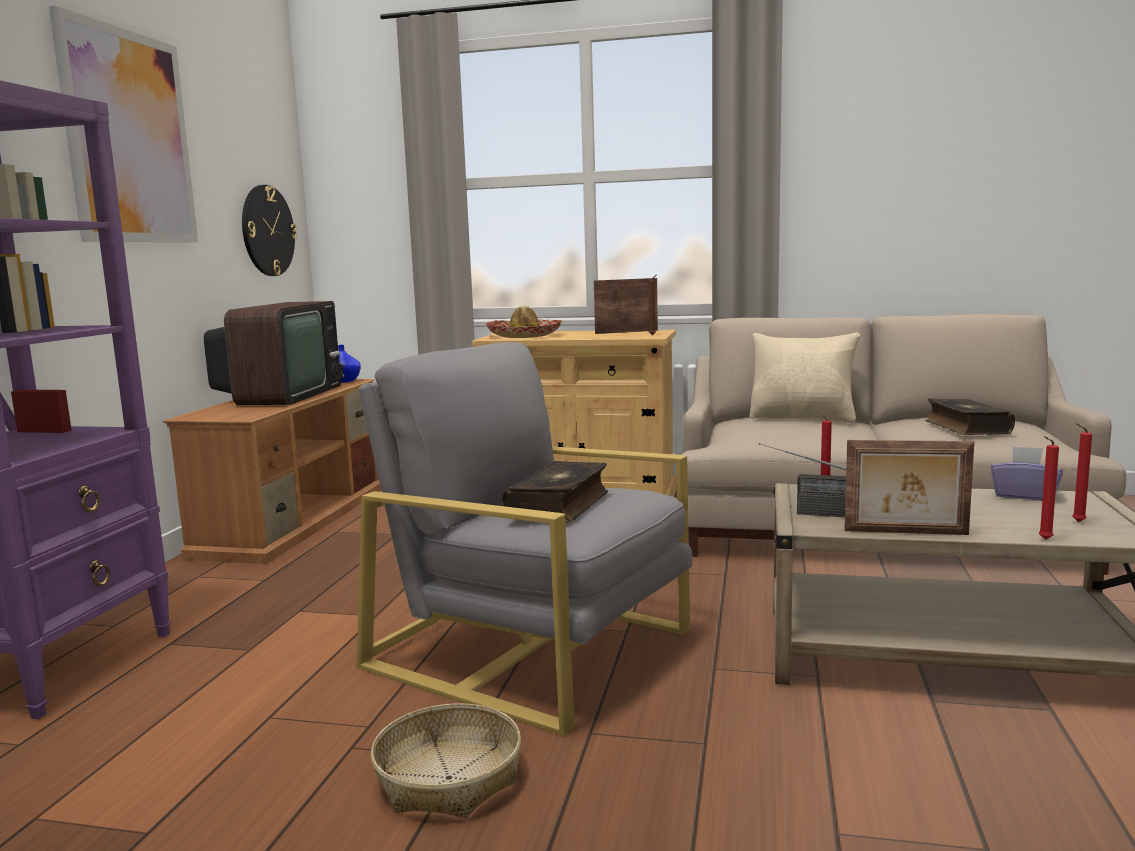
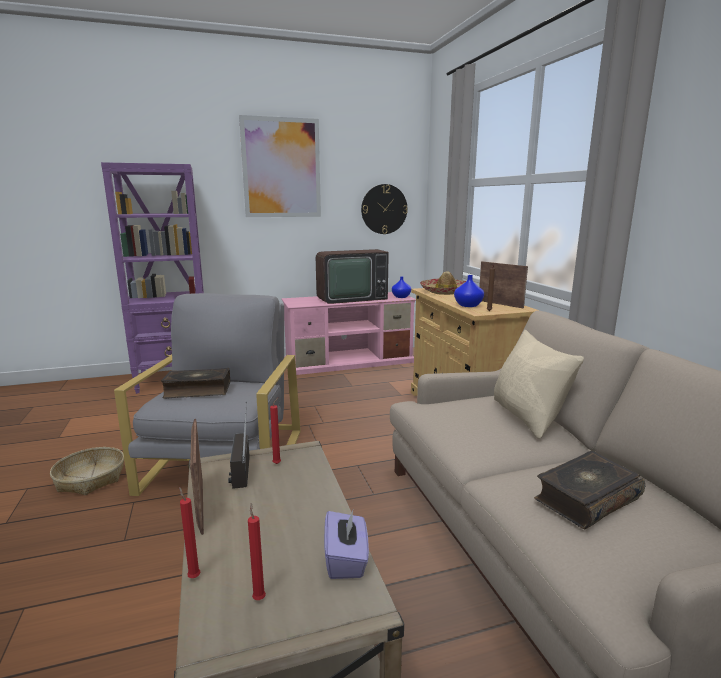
camera: 60 degrees right, 5 degrees up
brown tv stand [162,379,381,564] -> pink tv stand [282,292,416,375]
none -> blue vase [454,275,484,307]

